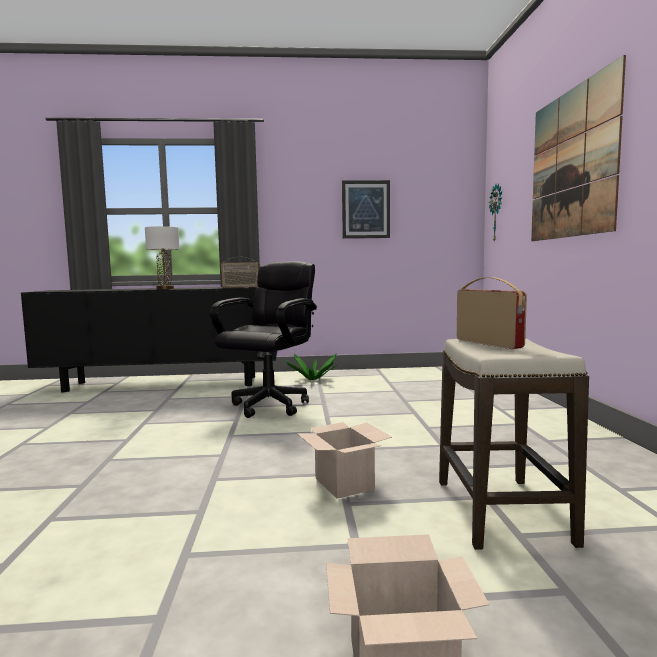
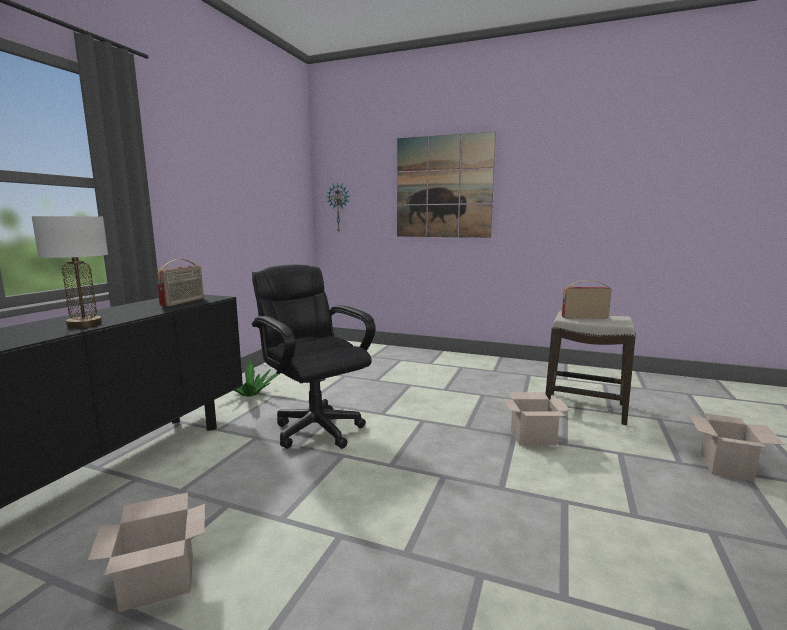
camera: 65 degrees left, 5 degrees up
picture [342,180,390,239] -> none
none -> cardboard box [88,493,205,612]

